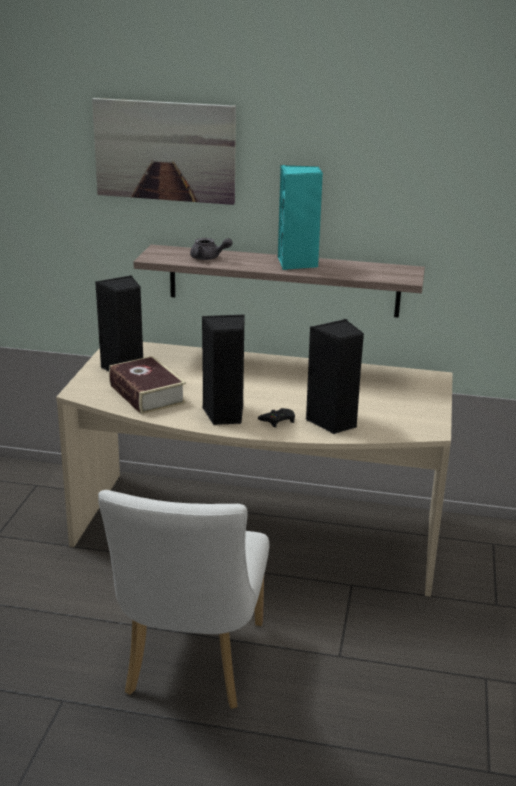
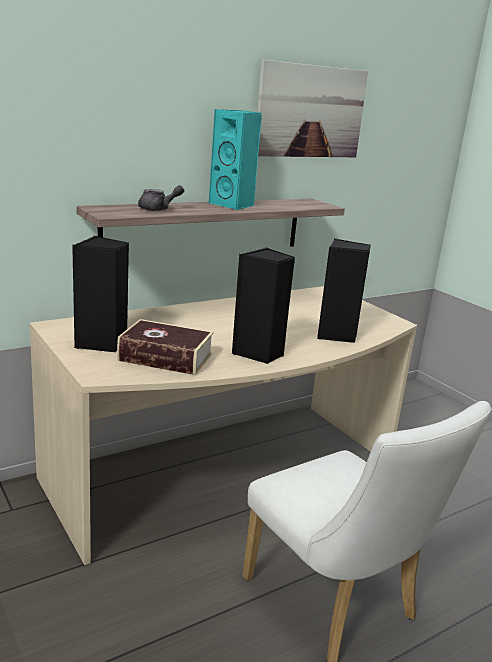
camera: 45 degrees left, 5 degrees down
picture [92,98,236,205] -> picture moved to [257,60,368,157]
black game controller [258,408,295,428] -> none

